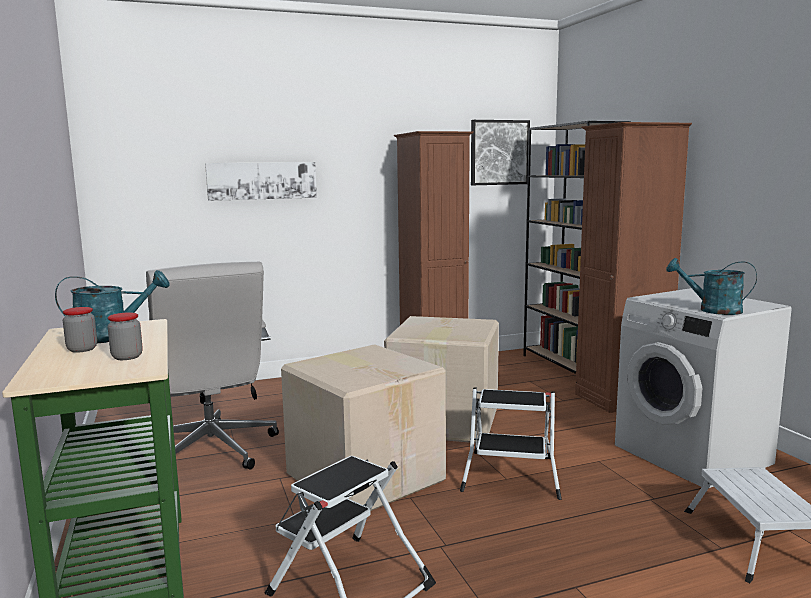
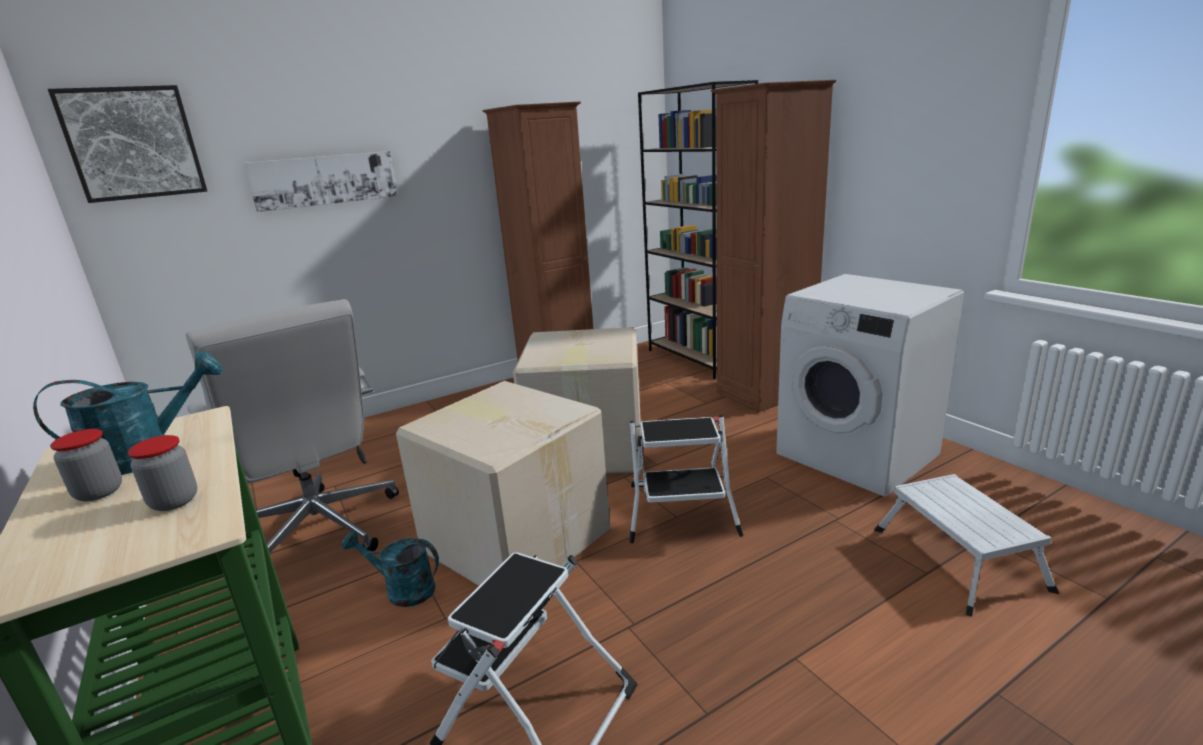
camera: 10 degrees left, 10 degrees up
picture [471,120,530,185] -> picture moved to [48,85,207,203]
turquoise watering can [666,258,757,315] -> turquoise watering can moved to [342,531,439,607]

